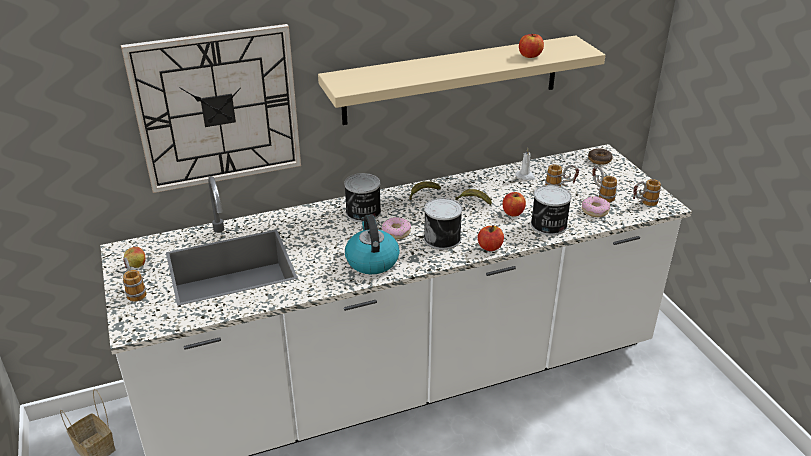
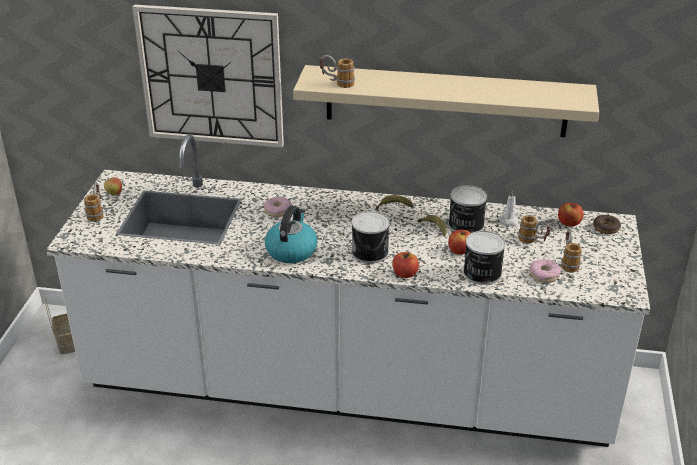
camera: 30 degrees right, 0 degrees up
can [344,173,381,222] -> can moved to [448,185,487,233]
donut [382,217,411,239] -> donut moved to [264,196,292,217]
apple [519,34,544,58] -> apple moved to [558,203,584,226]
mug [633,179,661,206] -> mug moved to [319,55,355,88]

